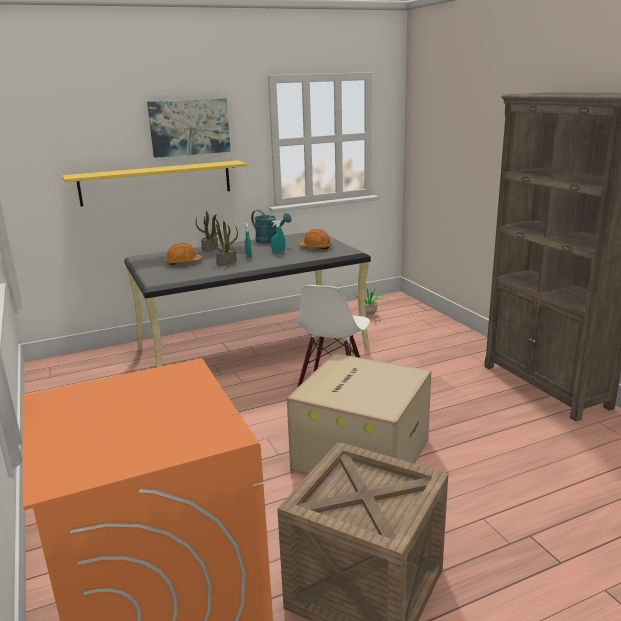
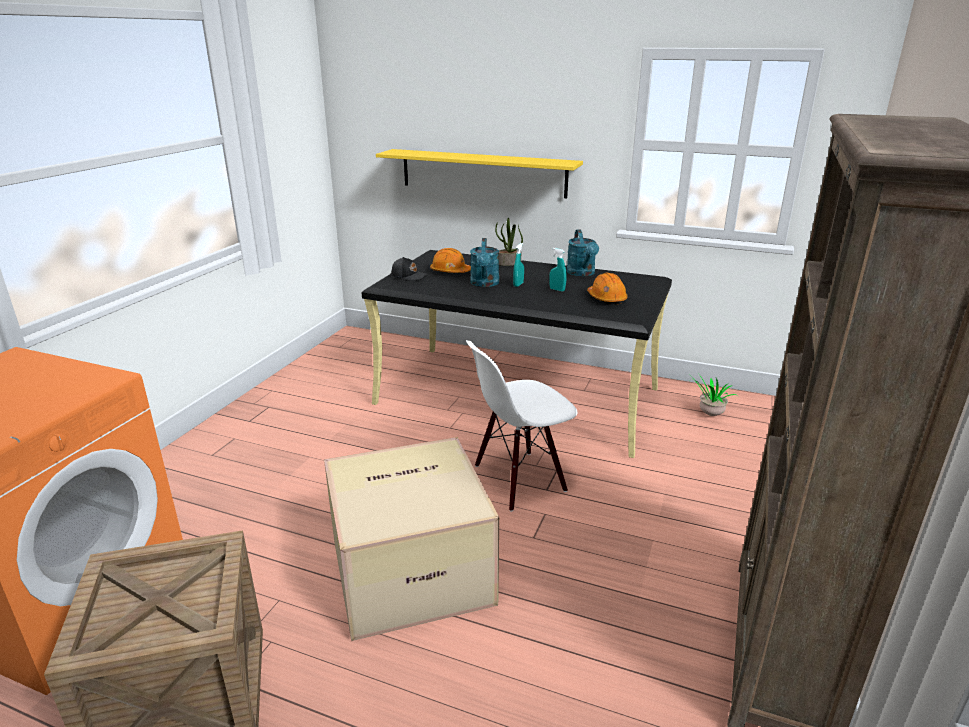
camera: 45 degrees right, 5 degrees up
picture [147,98,231,158] -> none
potted plant [212,221,238,265] -> turquoise watering can [470,238,499,287]
none -> black cap [391,257,427,281]

